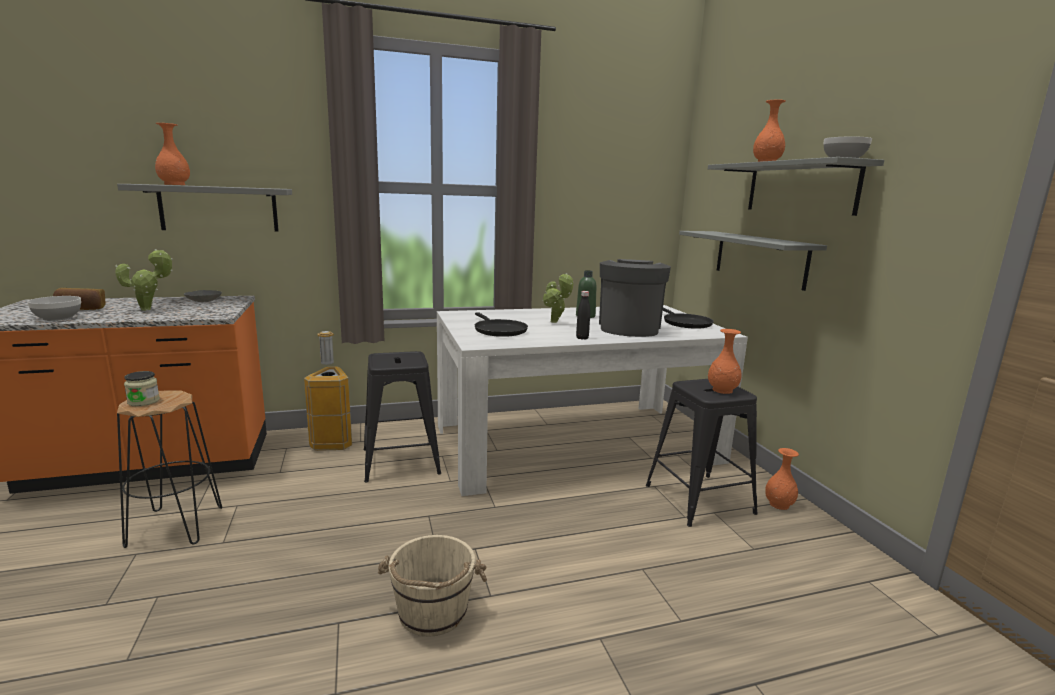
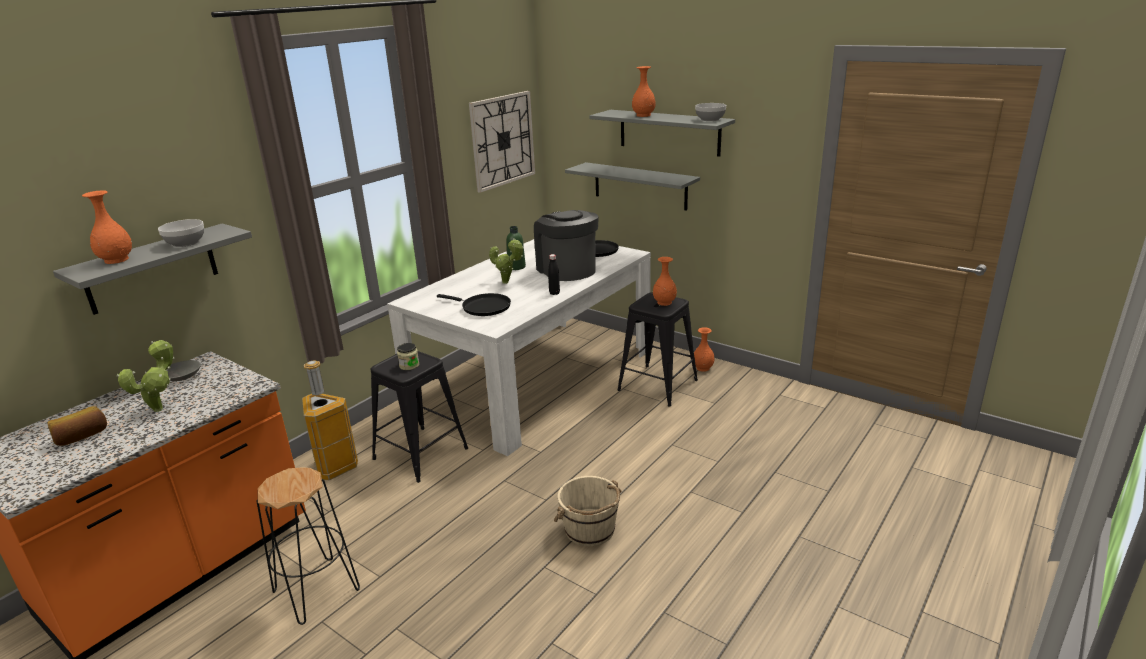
camera: 35 degrees left, 10 degrees up
bowl [27,296,81,321] -> bowl moved to [158,219,204,247]
jar [124,371,160,406] -> jar moved to [397,343,419,370]
none -> wall clock [469,91,535,193]

